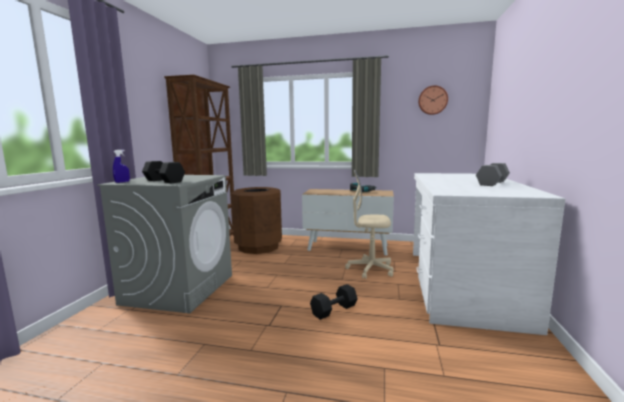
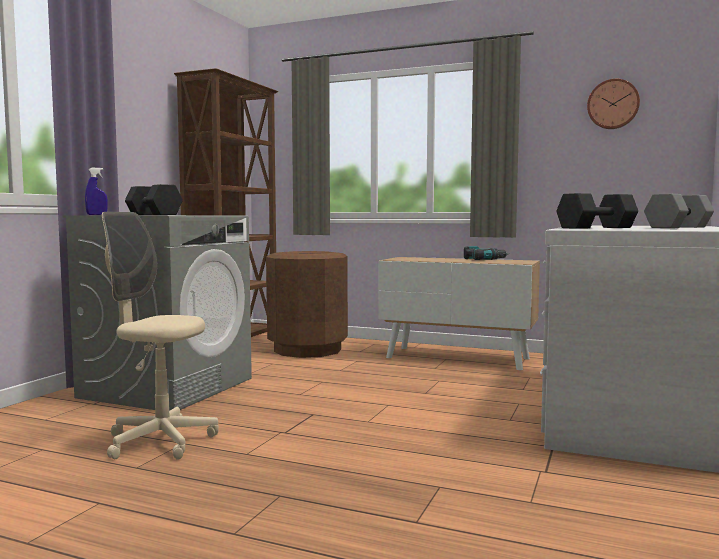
camera: 10 degrees right, 5 degrees down
black dumbbell [310,284,358,320] -> black dumbbell moved to [556,193,638,229]
beige office chair [345,170,393,279] -> beige office chair moved to [102,212,219,460]

